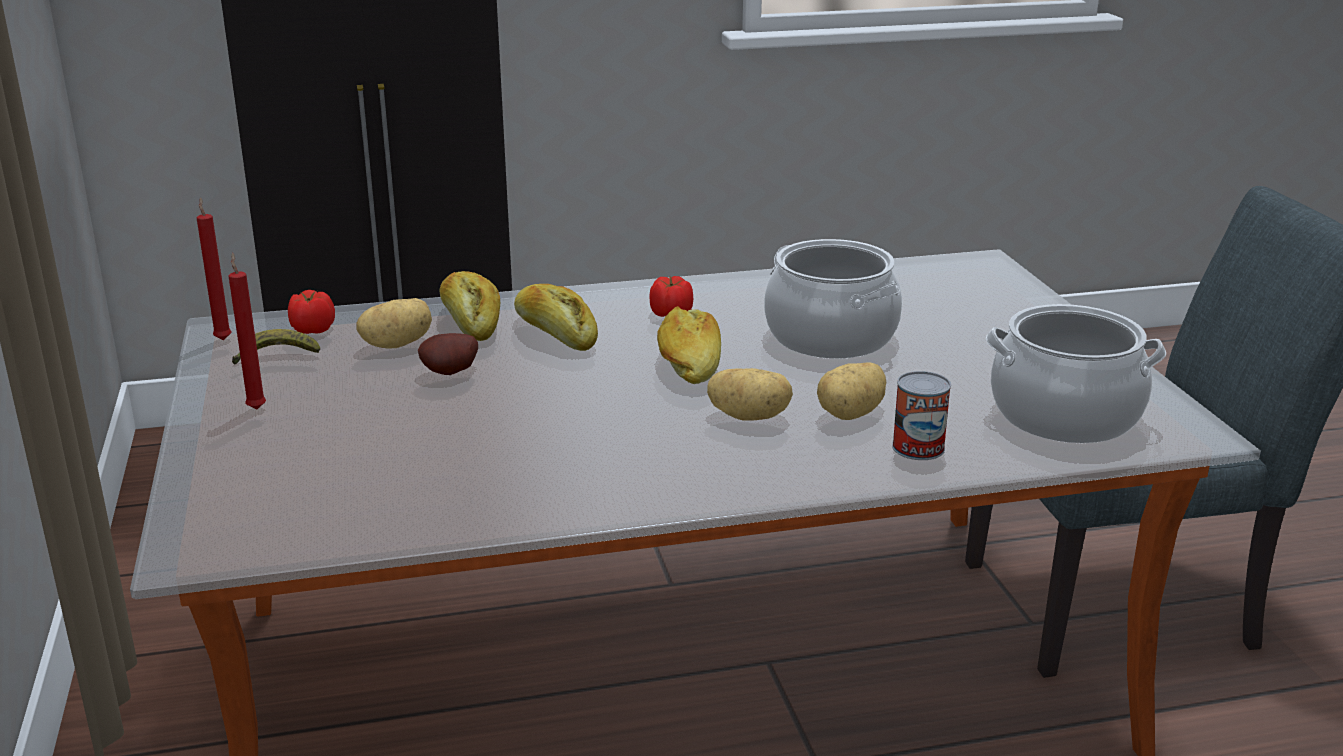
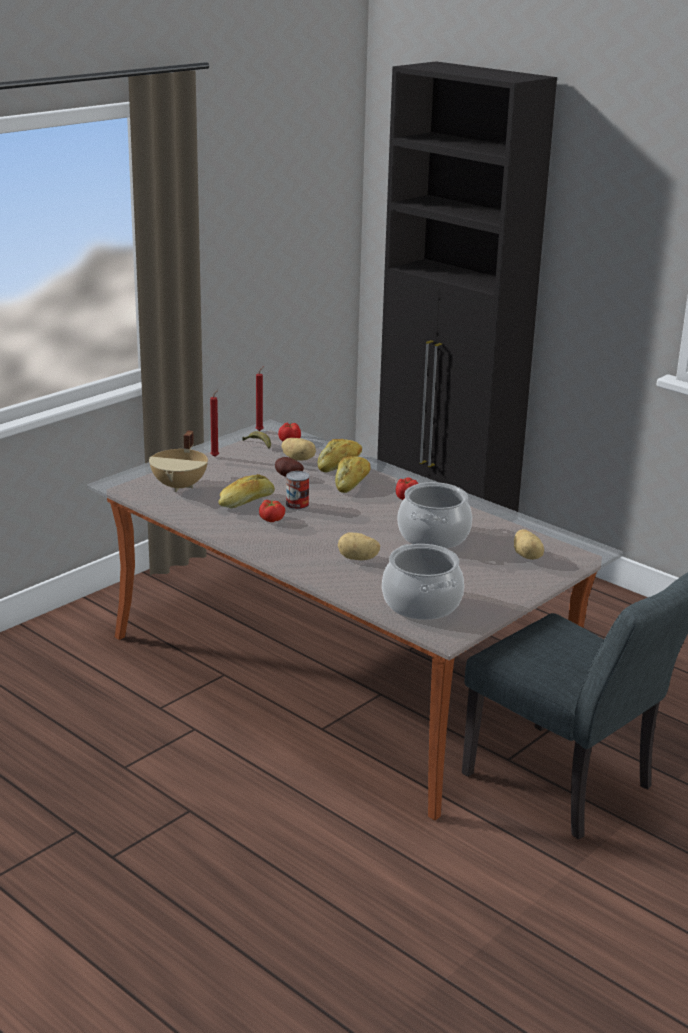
camera: 55 degrees right, 0 degrees up
bread [657,306,721,384] -> bread moved to [218,474,275,508]
potato [707,368,793,421] -> potato moved to [514,529,544,560]
can [892,371,951,460] -> can moved to [286,471,309,510]
none -> beige cooking pot [149,431,208,492]
none -> tomato [259,500,285,522]

